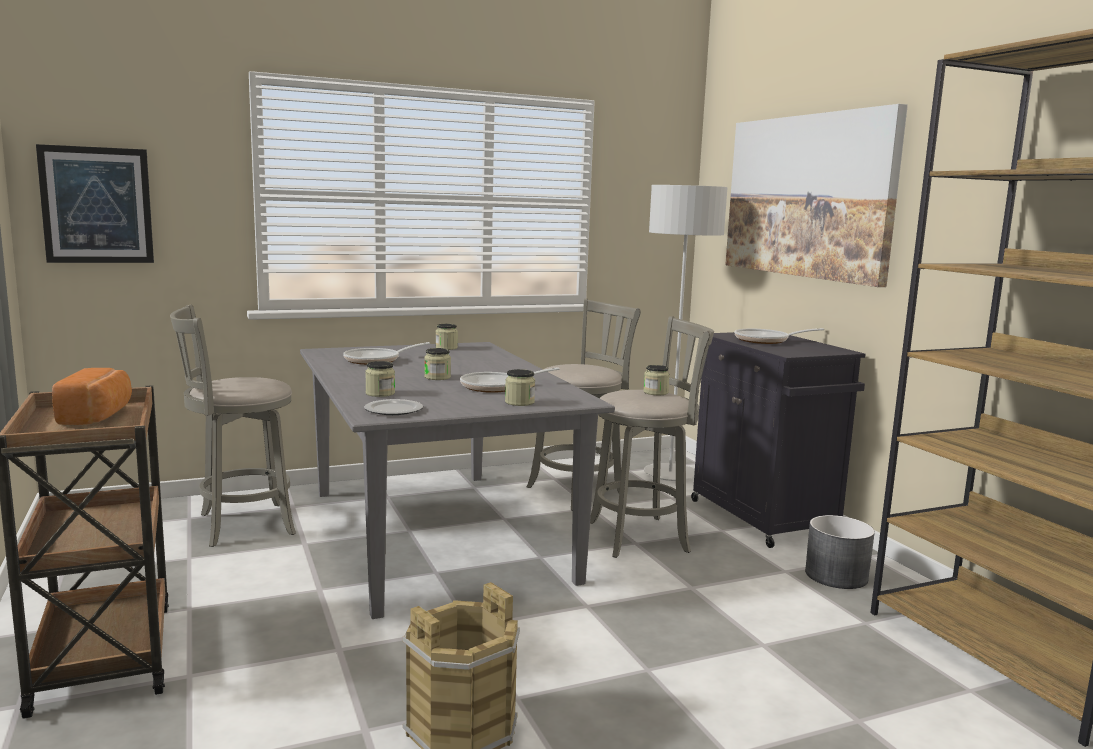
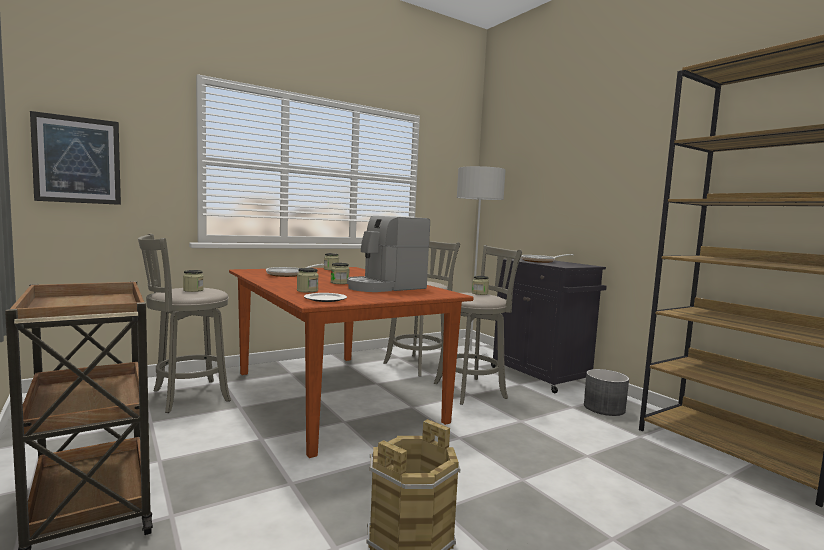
camera: 10 degrees left, 5 degrees down
bread [52,368,132,425] -> none
grey dining table [300,342,615,619] -> brown dining table [229,267,474,458]
frying pan [460,367,560,393] -> coffee machine [347,216,430,292]
jar [505,369,535,406] -> jar moved to [183,270,204,292]
picture [725,104,908,287] -> none

